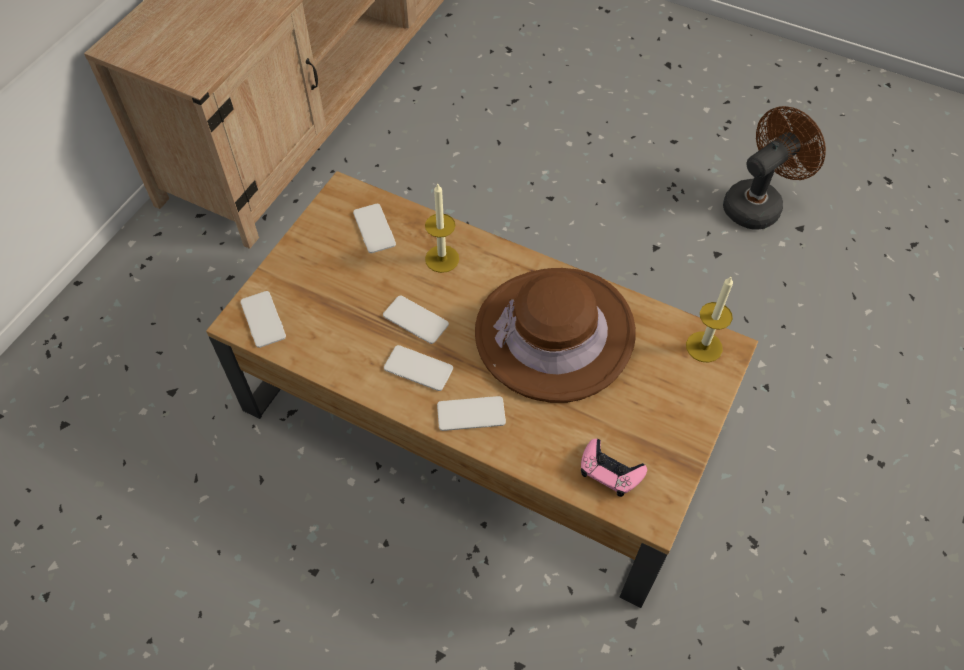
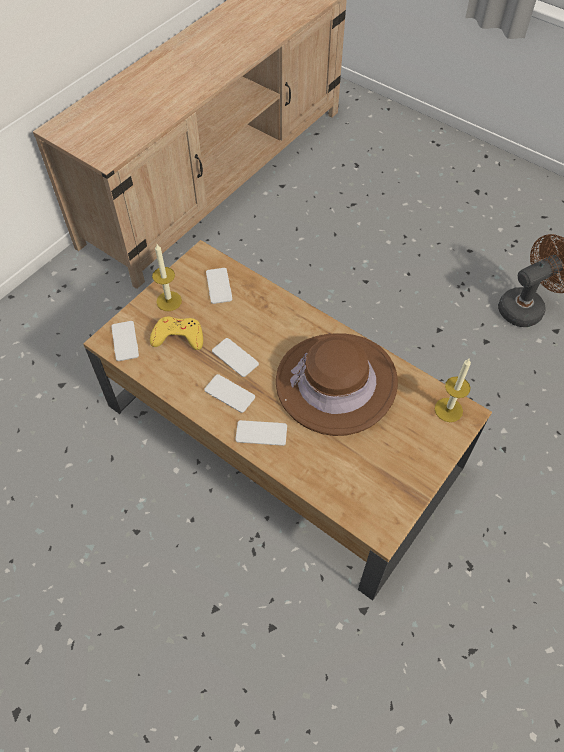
camera: 10 degrees right, 0 degrees up
candle [425,184,459,273] -> candle moved to [152,244,182,311]
pink game controller [581,439,647,497] -> none
none -> yellow game controller [150,317,203,350]

